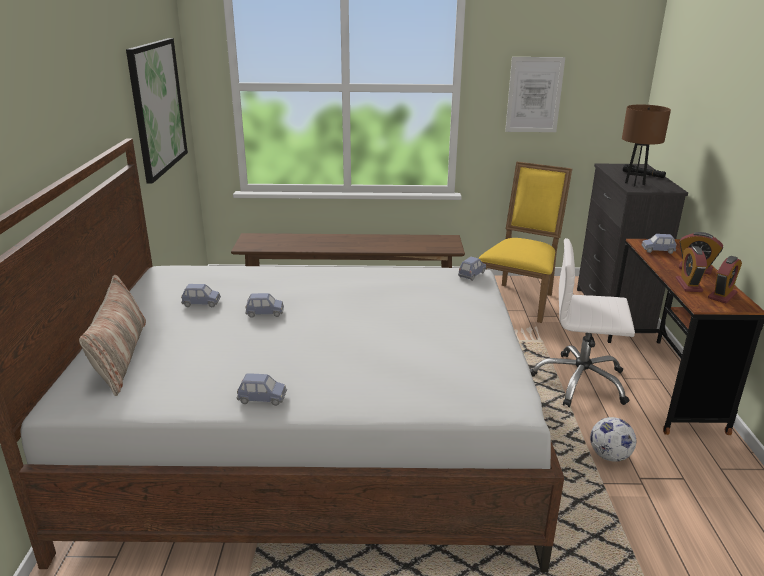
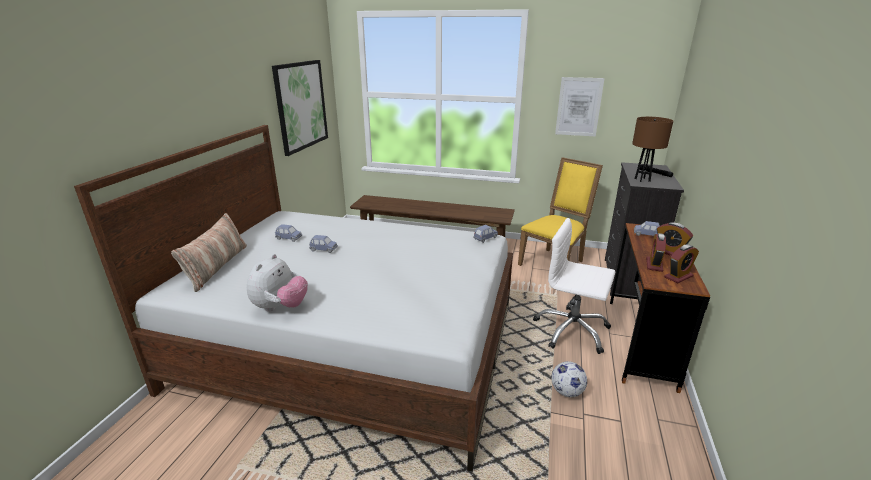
camera: 15 degrees right, 0 degrees up
blue toy car [237,373,287,406] -> plush toy [247,254,308,312]

